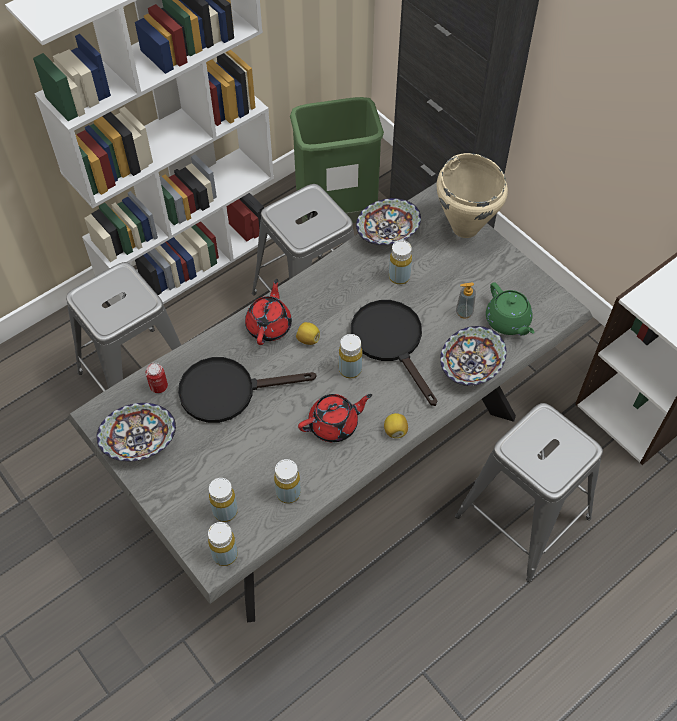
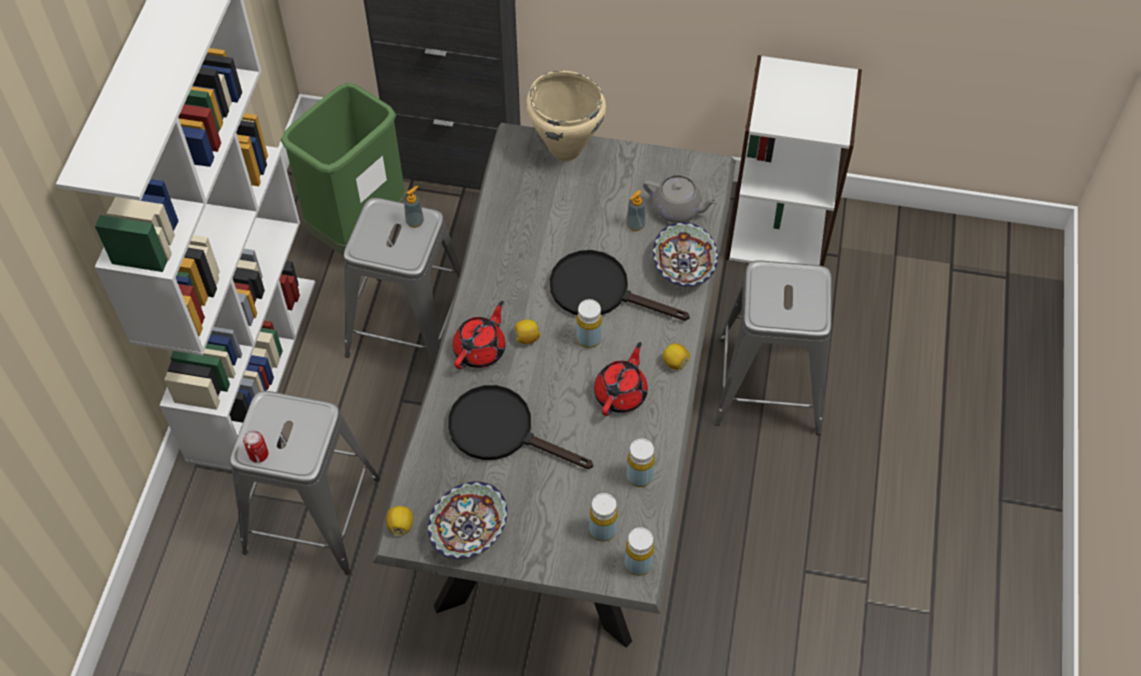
camera: 40 degrees left, 0 degrees up
can [146,363,168,393] -> can moved to [243,430,269,463]
black frying pan [178,357,317,423] -> black frying pan turned 75 degrees clockwise [448,385,593,469]
red teapot [245,279,292,345] -> red teapot turned 60 degrees clockwise [453,301,506,369]
bowl [356,198,421,245] -> none
yellow bottle [389,240,412,285] -> none
green teapot [486,282,535,336] -> grey teapot [643,175,719,223]
none -> lemon [386,506,413,535]
none -> soap dispenser [404,186,424,228]

